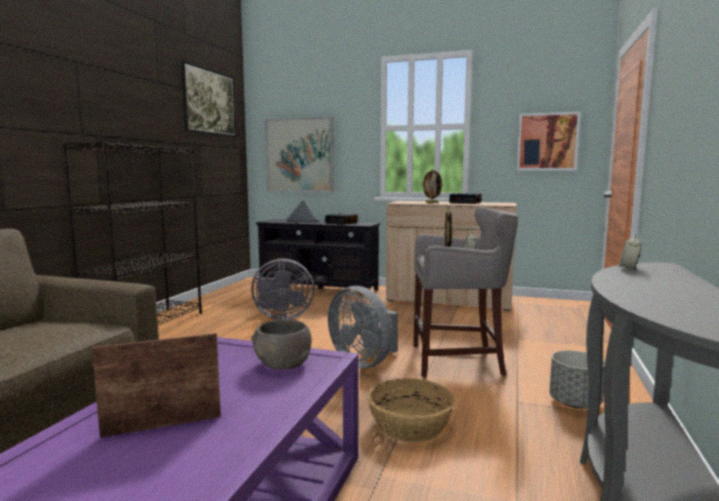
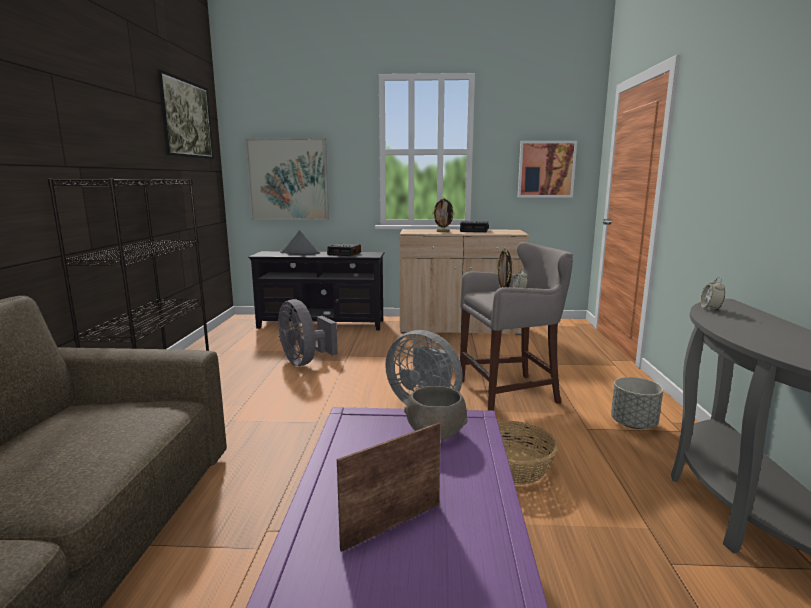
camera: 15 degrees left, 5 degrees up
grey fan [251,258,314,320] -> grey fan turned 75 degrees clockwise [278,299,338,366]

